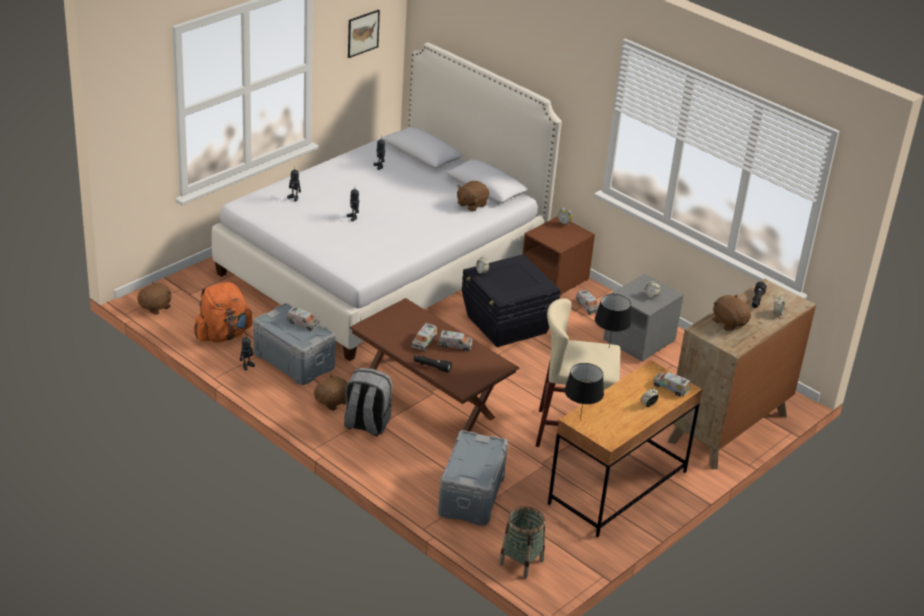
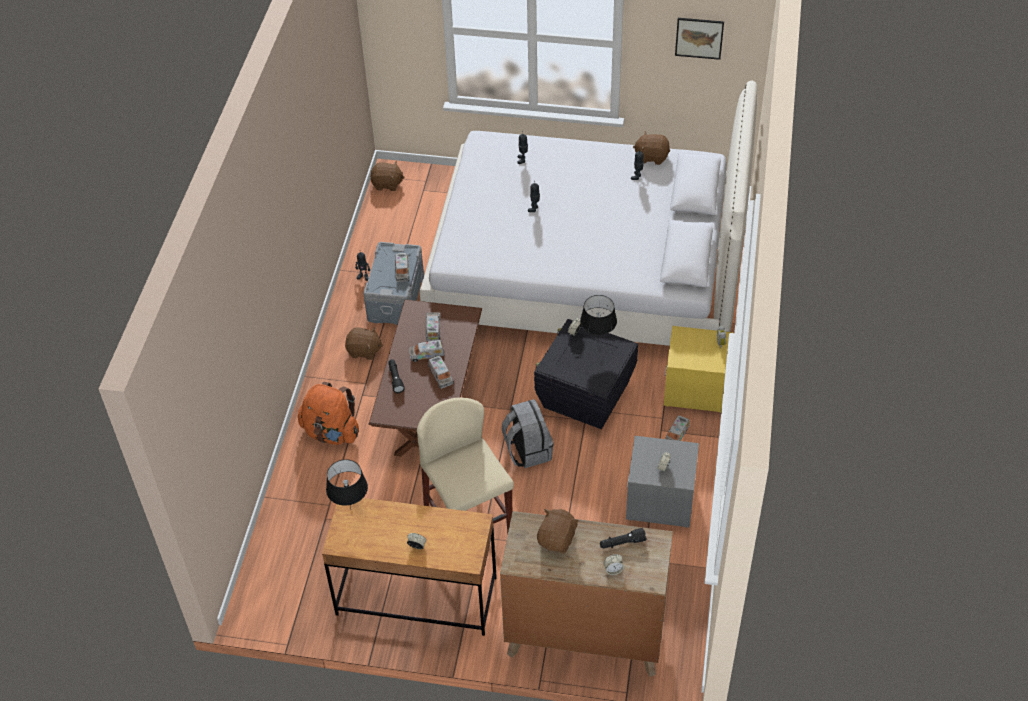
camera: 60 degrees right, 15 degrees up
orange backpack [194,282,253,343] -> orange backpack moved to [298,382,359,445]
grey backpack [344,368,392,436] -> grey backpack moved to [502,399,554,468]
grey storage box [438,430,508,526] -> none
brown plush toy [457,181,489,212] -> brown plush toy moved to [633,132,670,165]
basket [499,506,545,578] -> none
brown nightstand [523,216,595,295] -> yellow nightstand [664,326,733,413]
black table lamp [595,294,631,346] -> black table lamp moved to [580,295,617,335]
toy truck [653,372,691,396] -> toy truck moved to [426,312,440,341]

